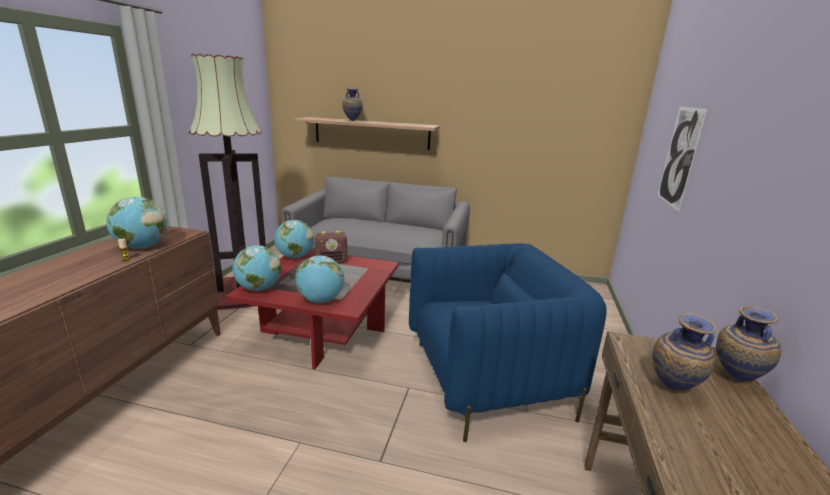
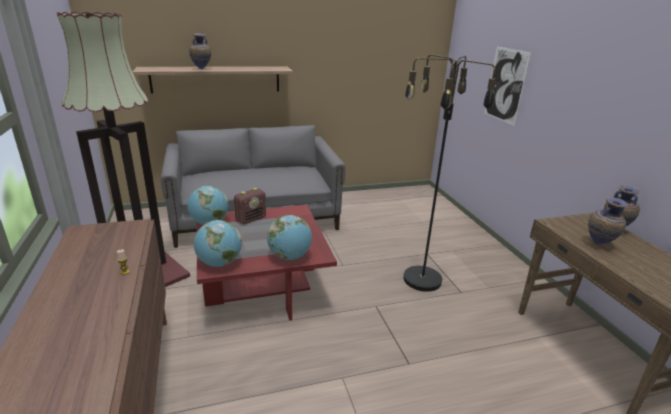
camera: 30 degrees left, 5 degrees up
globe [106,197,168,249] -> none
blue armchair [409,243,607,442] -> floor lamp [403,54,496,292]

